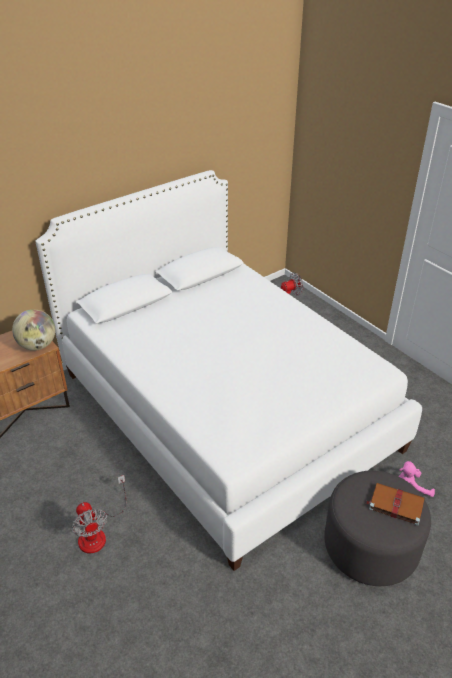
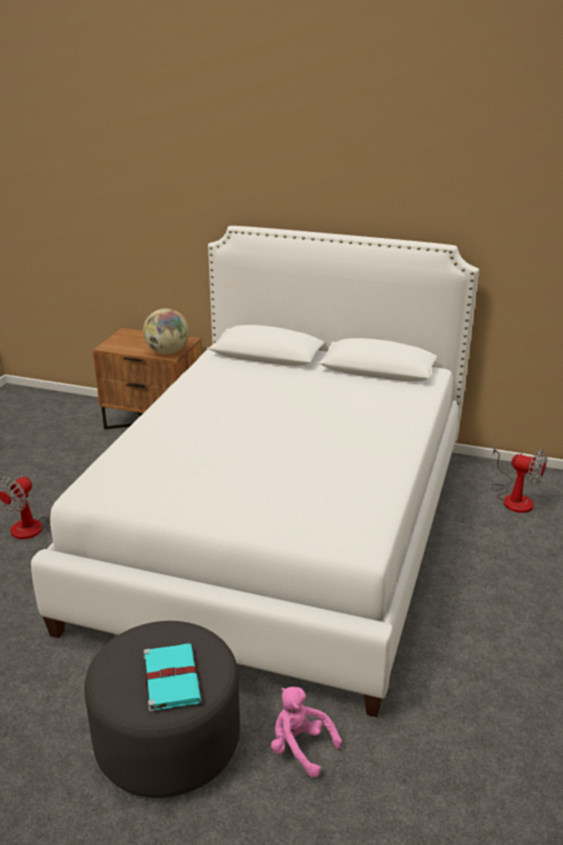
camera: 55 degrees right, 10 degrees down
brown book [366,483,425,526] -> turquoise book [144,643,202,712]

